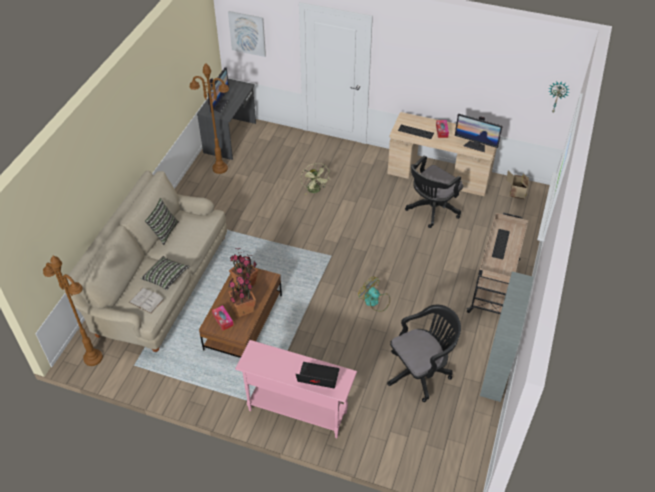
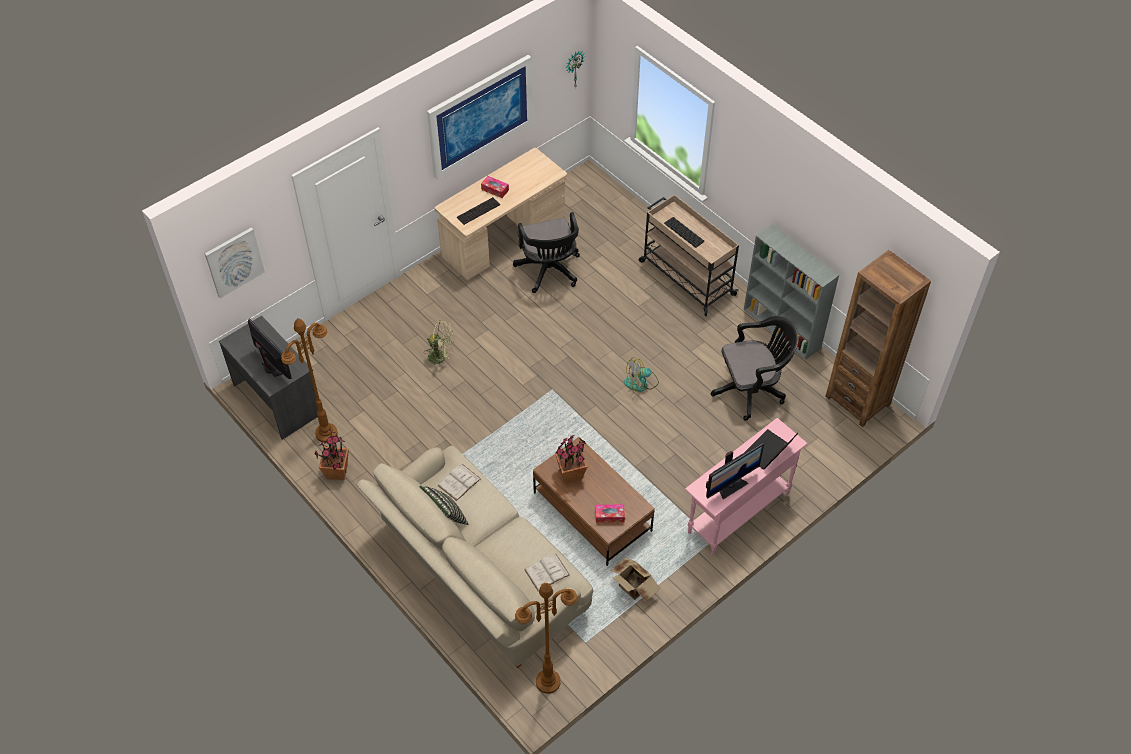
camera: 60 degrees left, 5 degrees up
pillow [141,256,189,290] -> none
potted plant [228,272,256,317] -> potted plant moved to [315,430,349,480]
black office chair [387,305,461,402] -> black office chair turned 75 degrees clockwise [711,316,799,421]
monitor [455,114,503,152] -> monitor moved to [706,443,764,499]
cardboard box [506,171,529,199] -> cardboard box moved to [611,558,660,602]
none -> picture [427,55,533,179]
none -> white book [437,464,481,501]
none -> brown bookcase [825,250,931,427]

